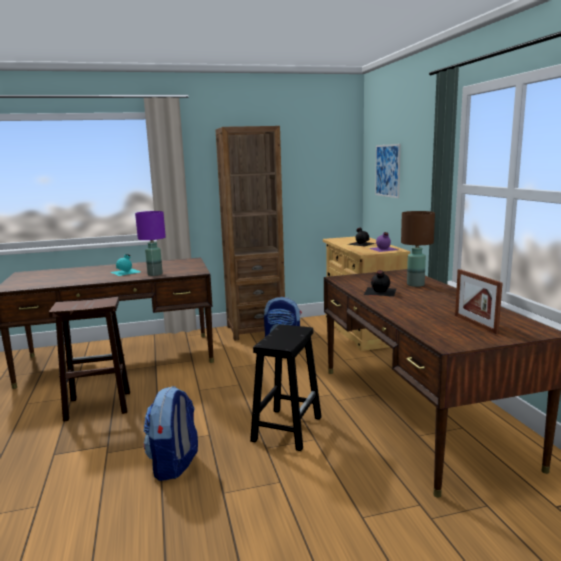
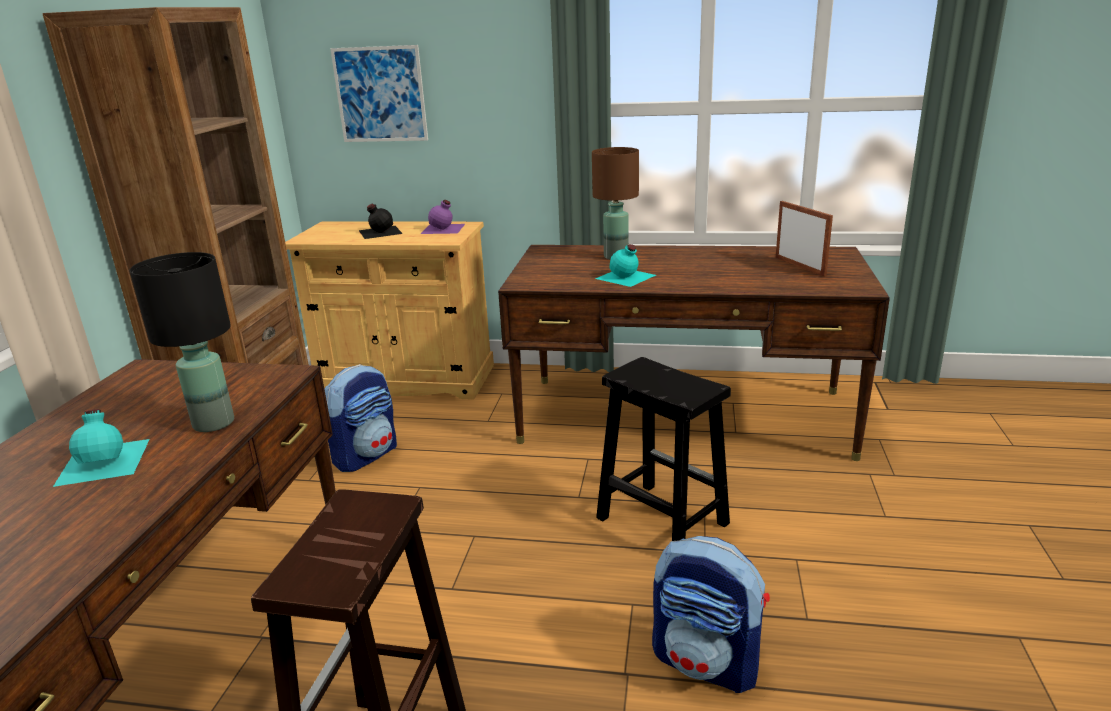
camera: 65 degrees left, 10 degrees up
purple table lamp [135,211,166,276] -> black table lamp [130,252,234,432]
black bottle [364,270,396,296] -> turquoise bottle [595,244,656,287]
picture frame [455,269,503,334] -> picture frame turned 120 degrees counterclockwise [776,201,833,277]

